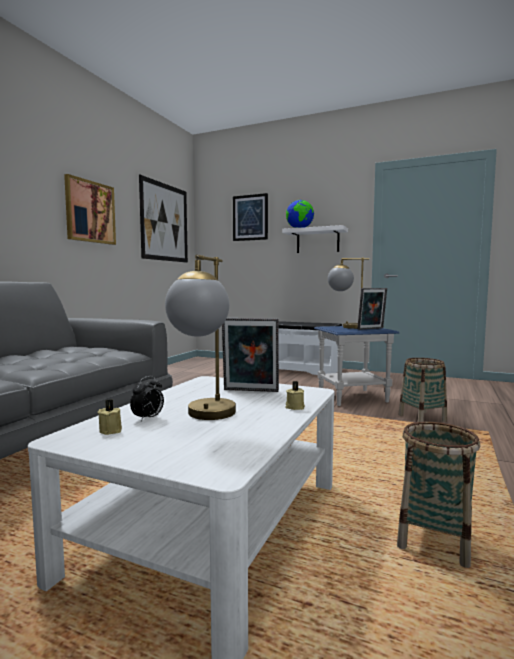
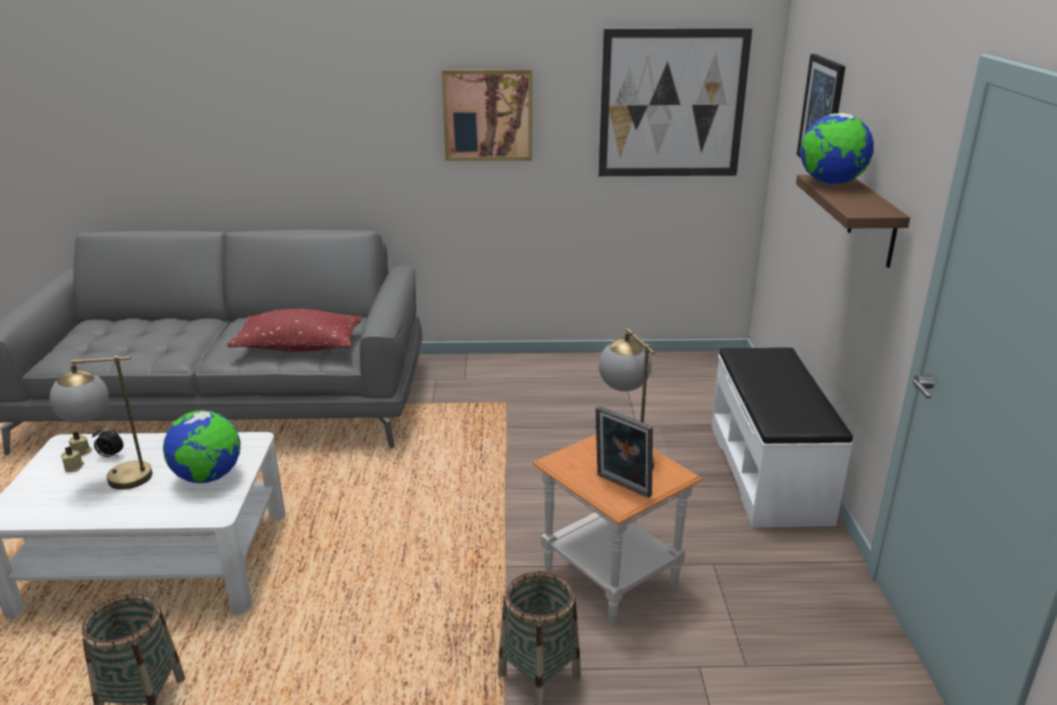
camera: 65 degrees right, 20 degrees up
picture frame [222,318,279,392] -> globe [163,410,241,483]
white shelf [282,225,348,253] -> brown shelf [796,175,910,268]
beige candle [286,381,305,410] -> beige candle moved to [61,447,84,472]
blue side table [314,326,399,406] -> orange side table [532,434,703,625]
none -> red pillow [227,309,362,351]

